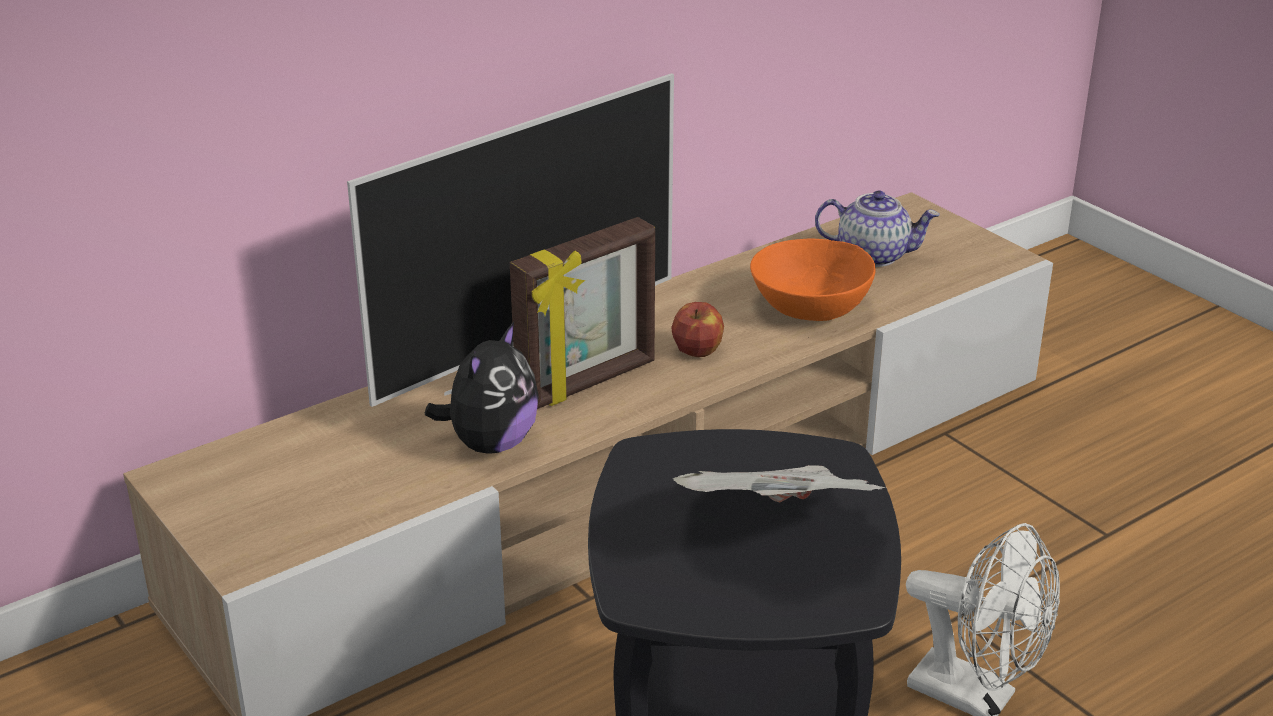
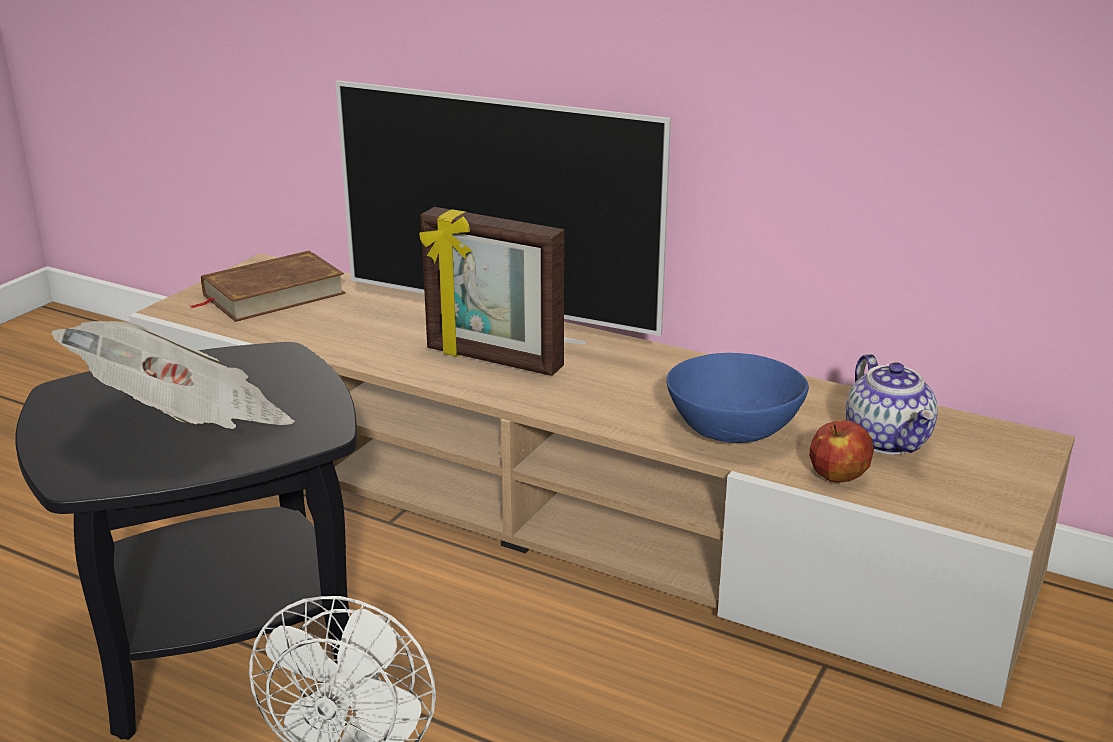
camera: 65 degrees right, 5 degrees down
plush toy [424,322,539,454] -> none
apple [671,302,724,357] -> apple moved to [809,420,874,483]
orange bowl [750,239,876,321] -> blue bowl [666,353,809,443]
none -> brown book [191,250,346,322]

